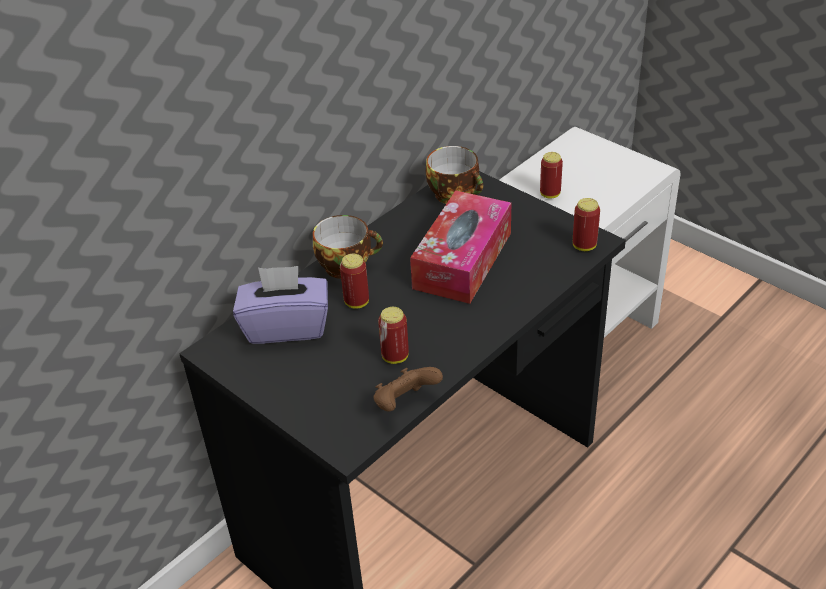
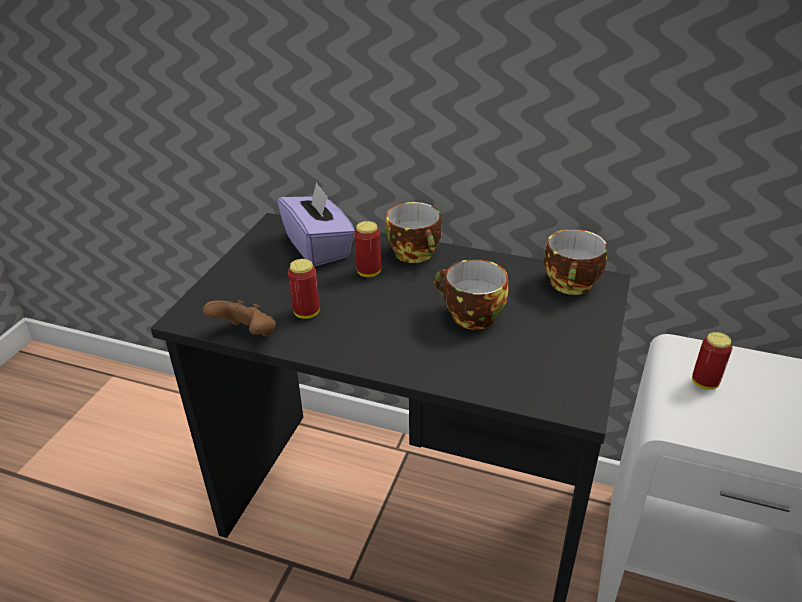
camera: 65 degrees right, 5 degrees down
tissue box [410,190,511,304] -> cup [434,259,508,330]
can [573,198,600,251] -> none

